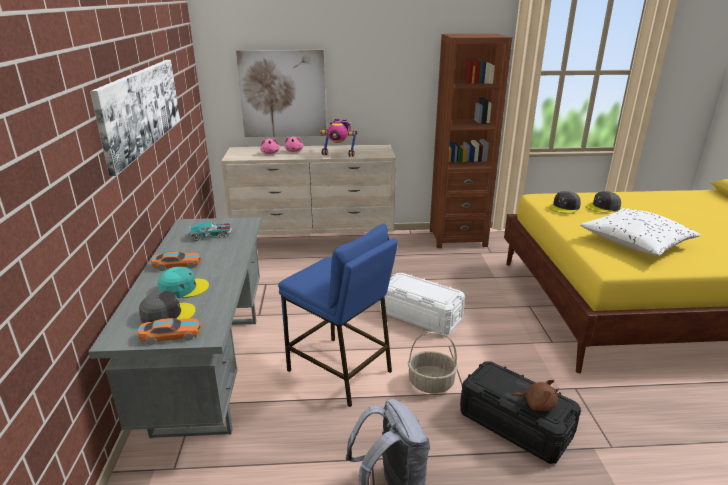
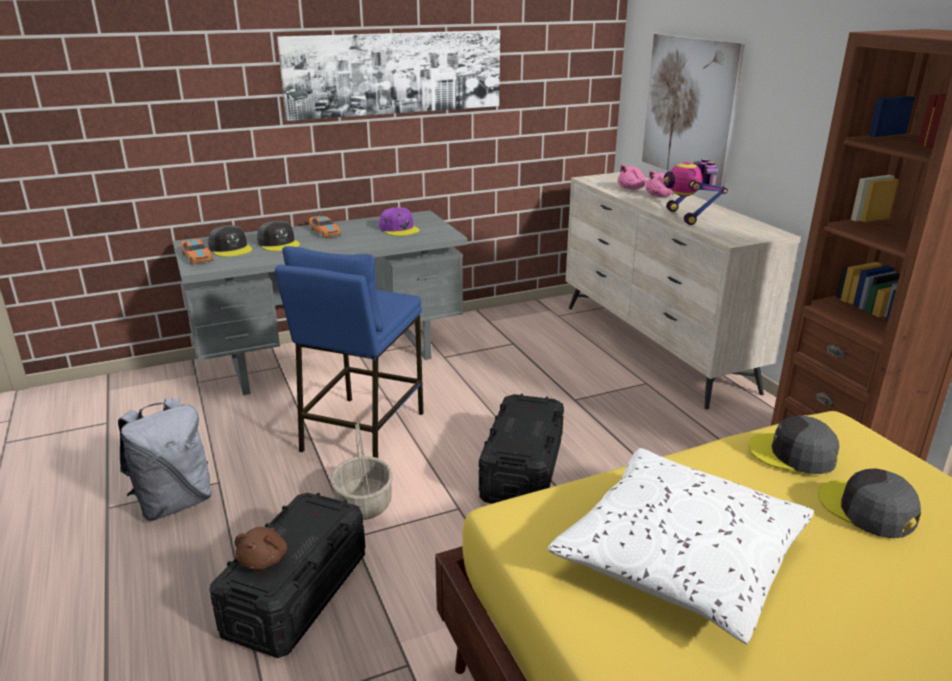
camera: 70 degrees right, 0 degrees up
turquoise cap [158,267,209,298] -> grey cap [257,221,300,251]
toy car [188,222,232,241] -> purple cap [379,207,419,236]
white storage box [380,273,465,335] -> black storage box [479,394,564,504]

